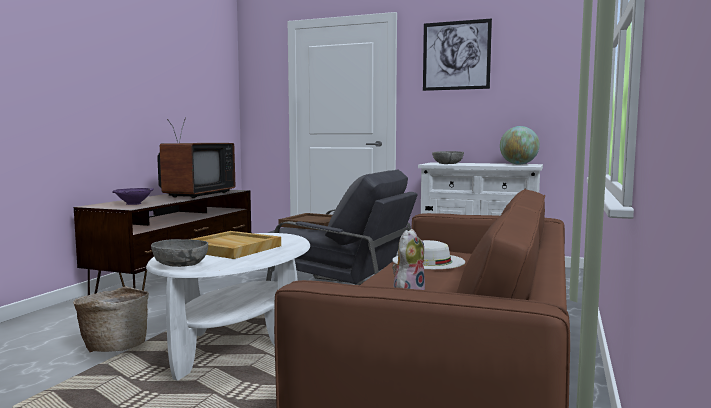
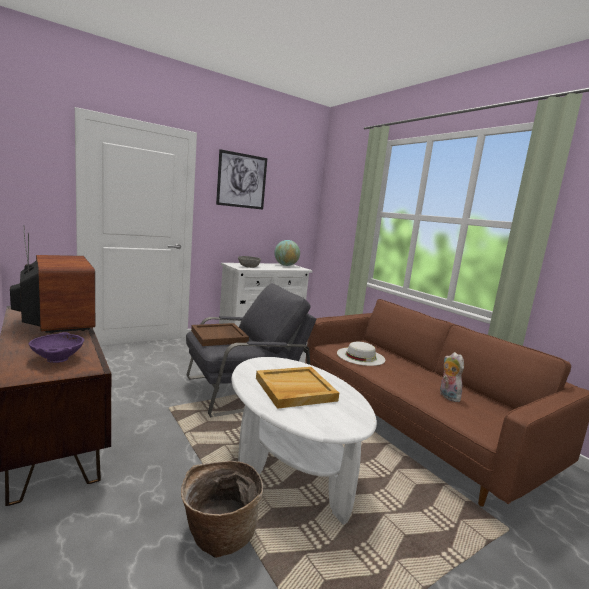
camera: 55 degrees left, 5 degrees up
grey bowl [151,239,208,267] -> none

